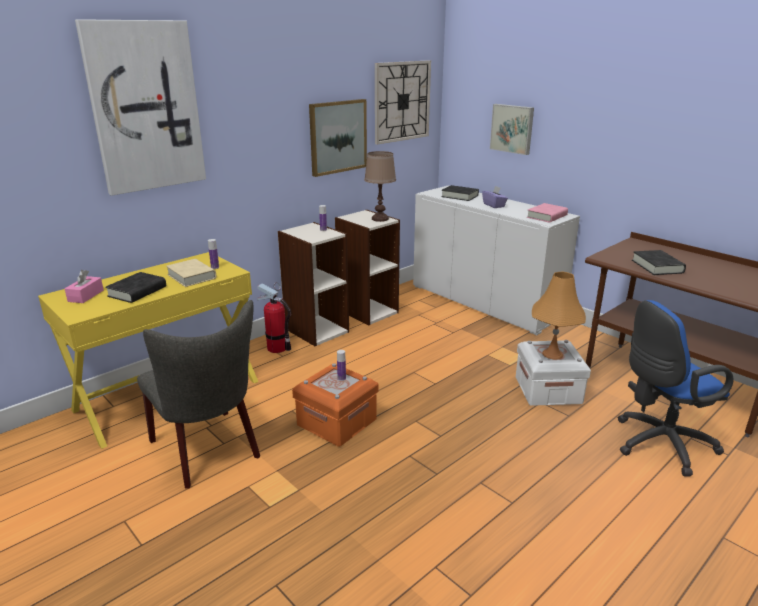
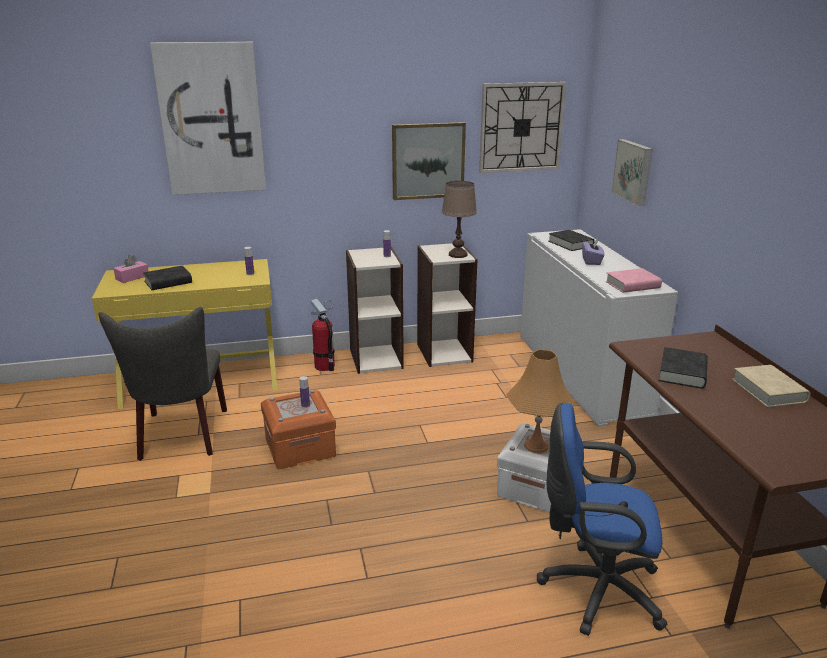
camera: 30 degrees right, 0 degrees up
beige book [166,259,216,287] -> beige book moved to [732,365,810,407]

